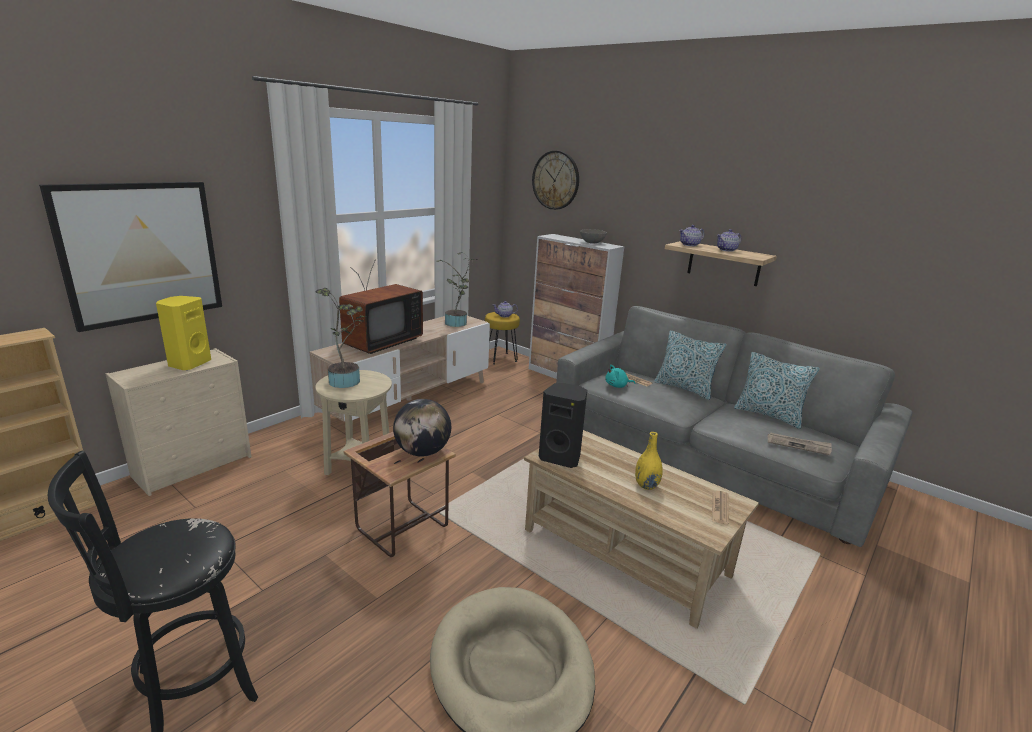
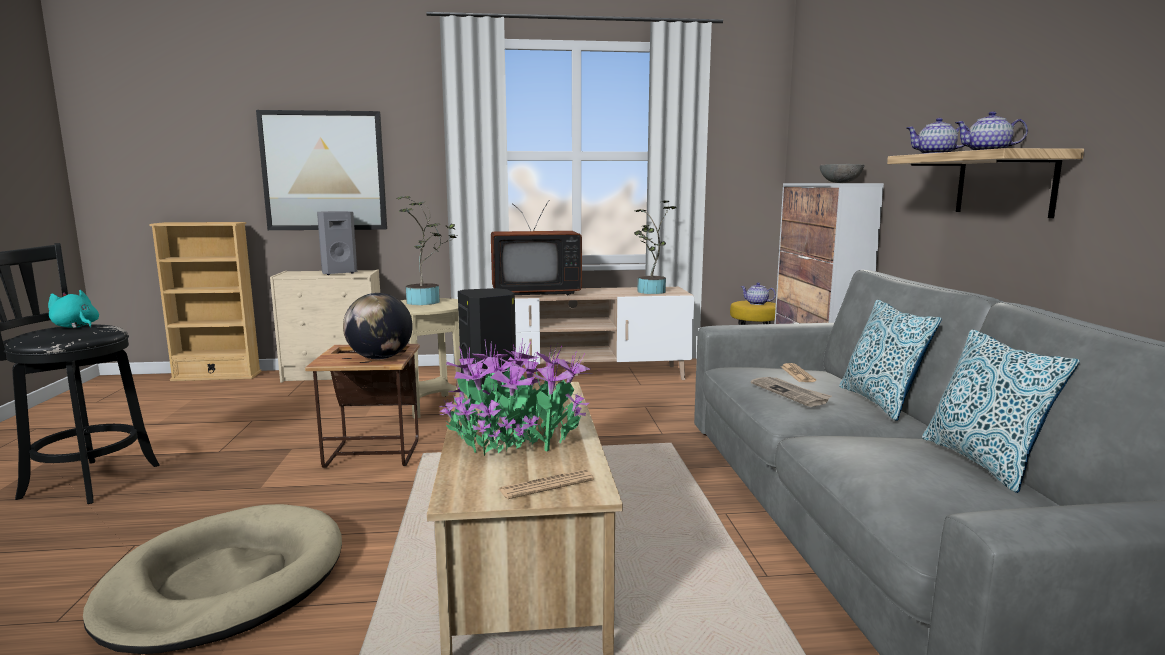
camera: 45 degrees right, 10 degrees down
yellow speaker [156,296,211,370] -> grey speaker [317,211,357,275]
wall clock [532,151,579,210] -> none
turquoise plush toy [605,365,635,388] -> turquoise plush toy moved to [48,290,99,328]
yellow vase [635,432,663,490] -> potted plant [439,338,592,456]
newspaper [768,432,832,455] -> newspaper moved to [751,377,832,407]

